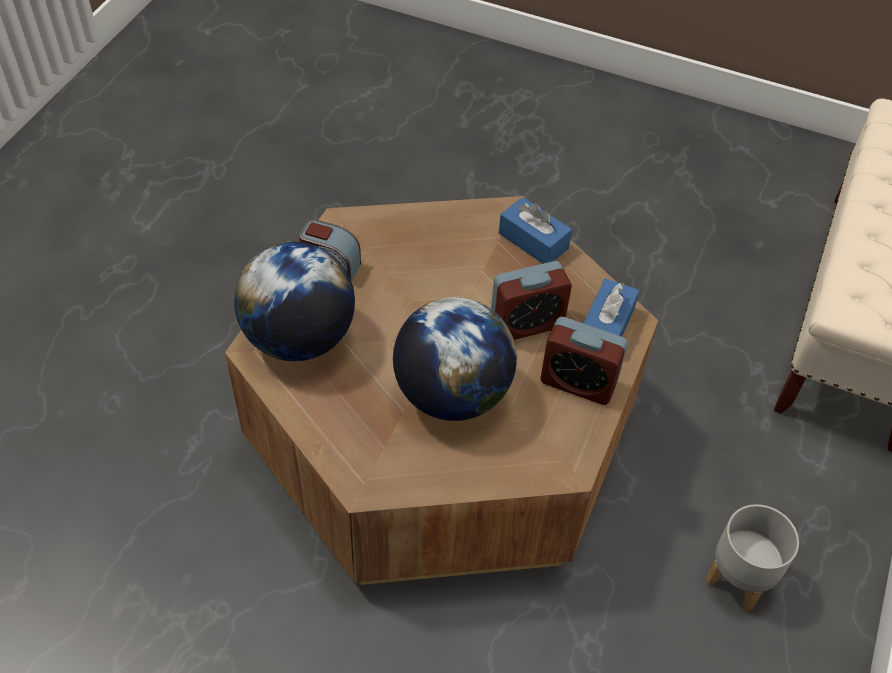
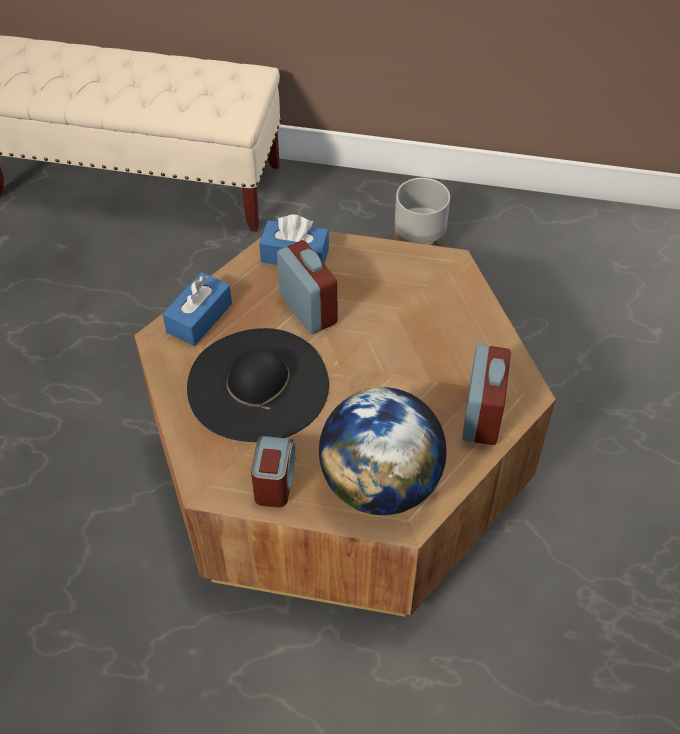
camera: 100 degrees left, 0 degrees up
globe [393,297,517,421] -> none
alarm clock [540,317,628,405] -> alarm clock moved to [462,344,511,445]
none -> black hat [187,328,329,442]

